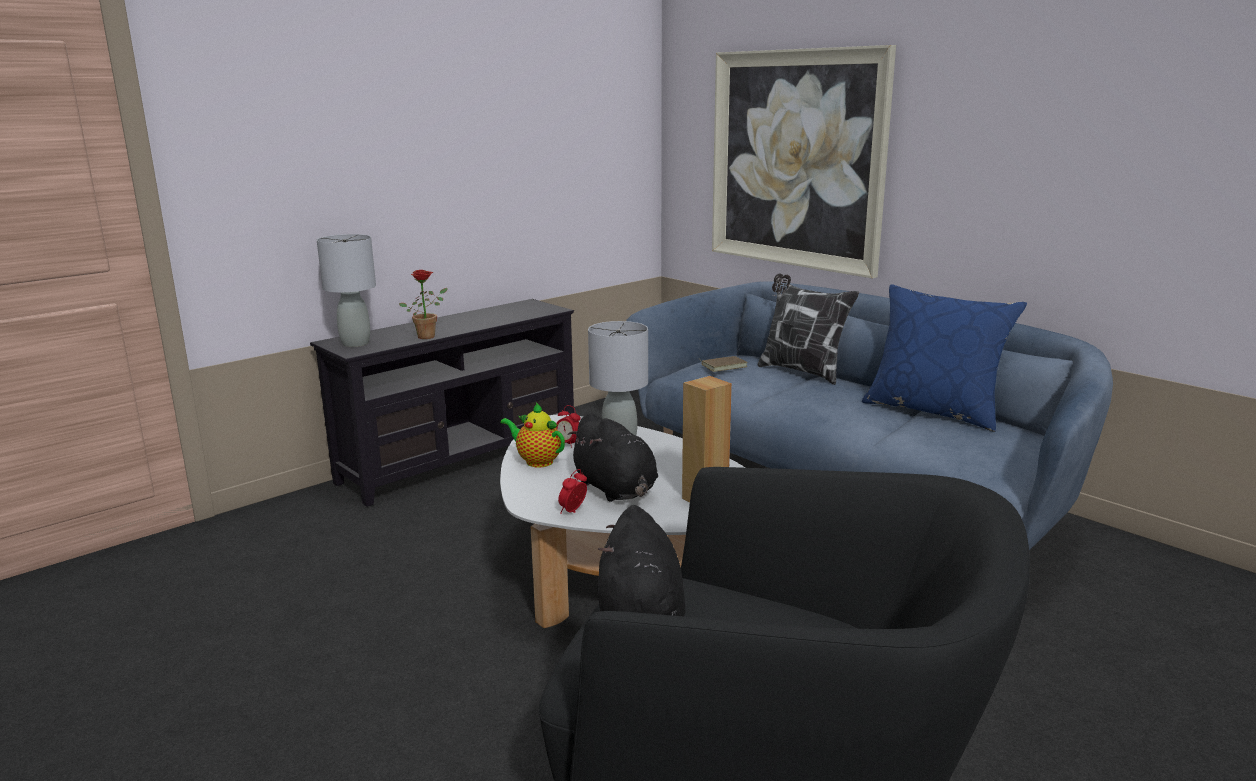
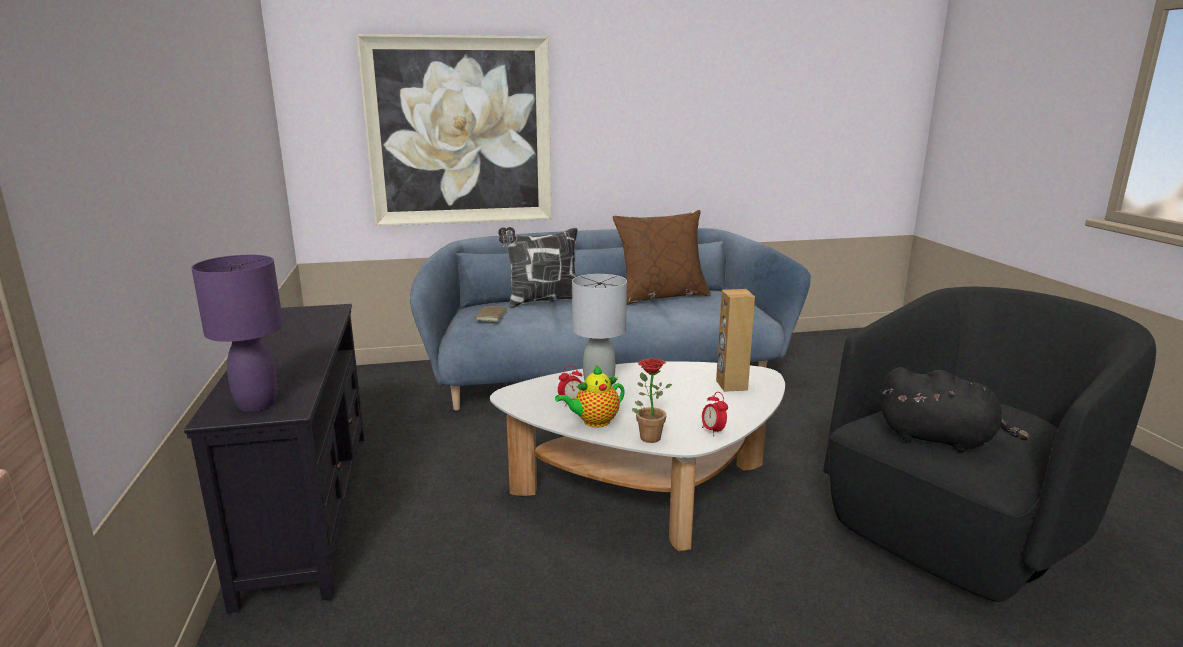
camera: 60 degrees left, 0 degrees up
grey table lamp [317,234,376,347] -> purple table lamp [191,255,283,412]
potted plant [399,270,447,339] -> potted plant moved to [632,358,672,443]
black plush toy [568,412,658,502] -> none
blue pillow [862,284,1027,432] -> brown pillow [613,210,711,305]

